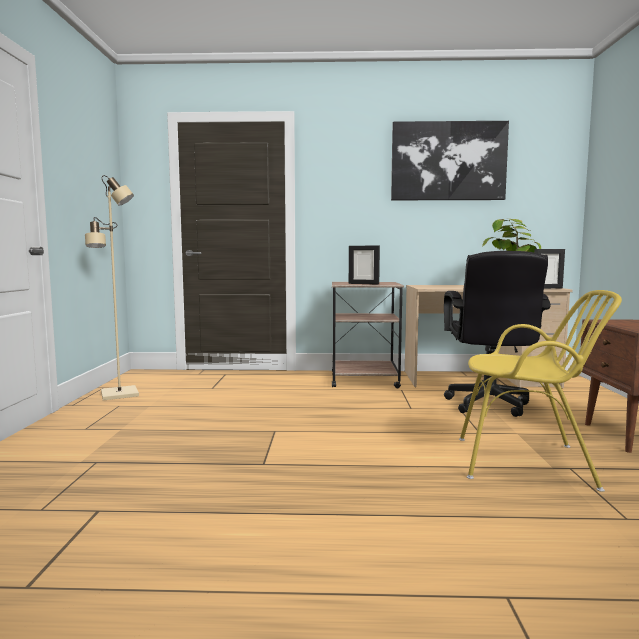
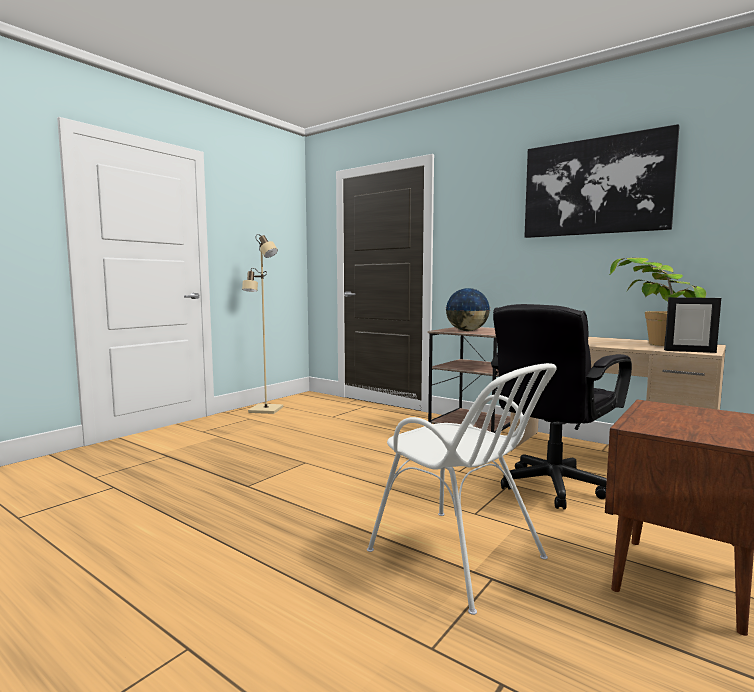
camera: 35 degrees right, 0 degrees up
picture frame [349,245,380,284] -> globe [445,288,490,331]
yellow chair [459,290,622,492] -> white chair [367,363,557,615]

